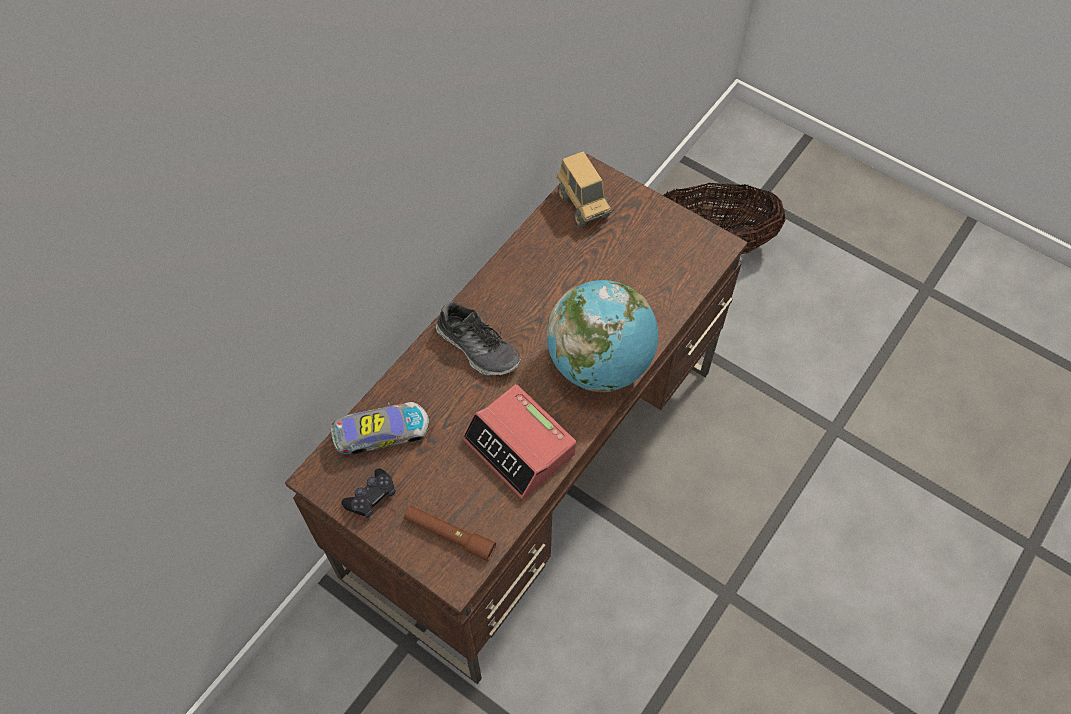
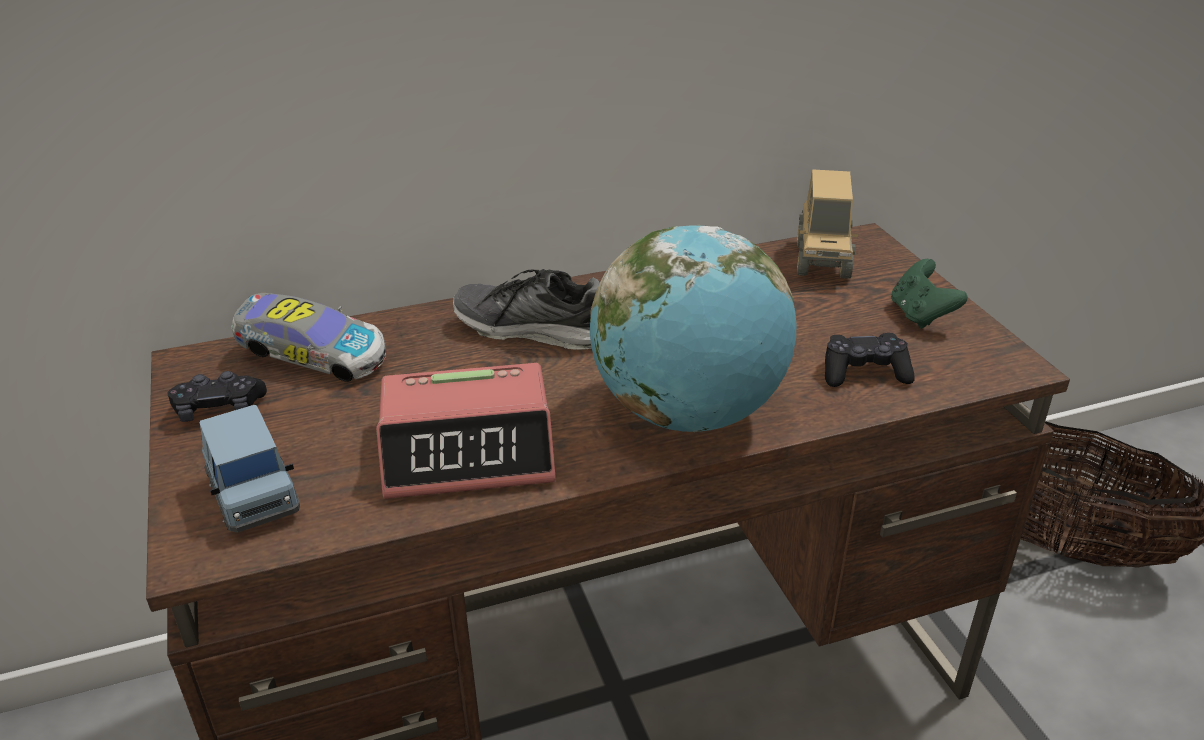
camera: 35 degrees right, 25 degrees down
brown flashlight [404,506,496,561] -> blue toy car [200,405,300,533]
shoe [436,301,521,375] -> shoe turned 120 degrees clockwise [453,269,600,350]
alarm clock [462,384,576,499] -> alarm clock turned 90 degrees counterclockwise [376,363,556,499]
none -> black game controller [825,333,914,387]
none -> green game controller [891,259,968,329]

